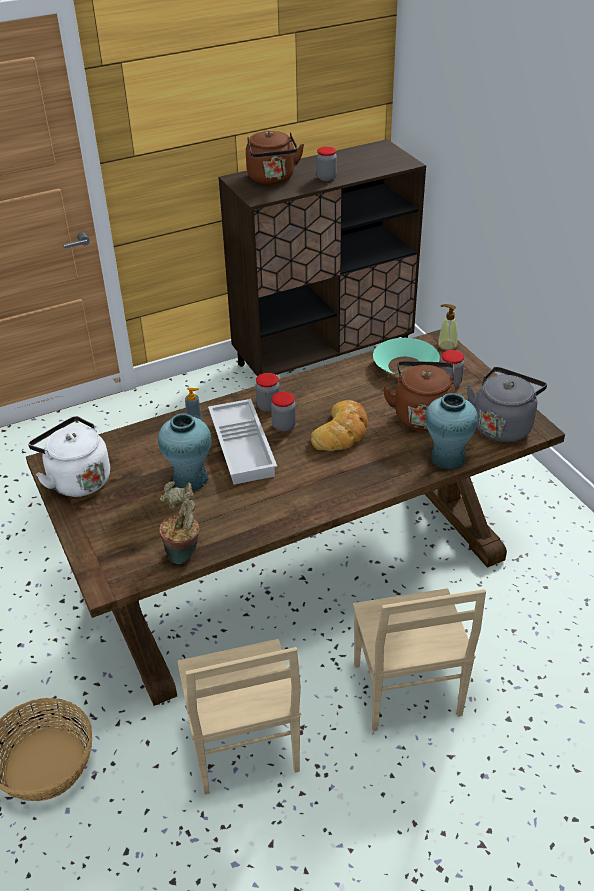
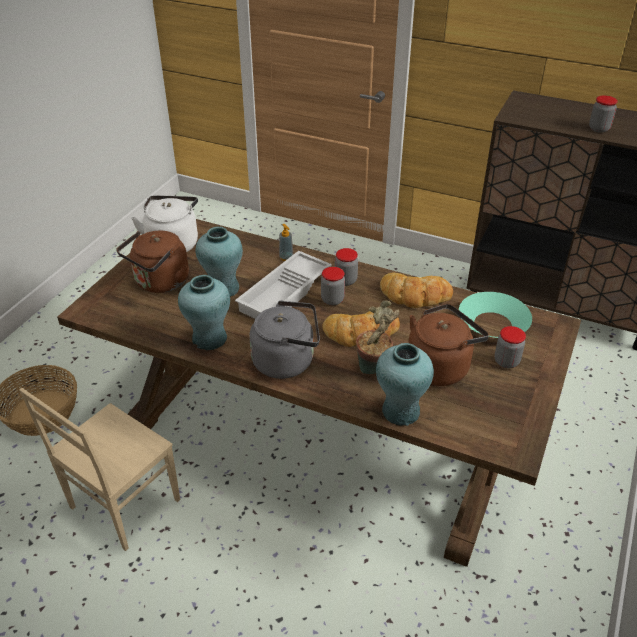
camera: 50 degrees right, 0 degrees up
potted plant [159,481,199,564] -> potted plant moved to [356,300,399,374]
brown kettle [246,131,304,184] -> brown kettle moved to [116,231,189,293]
beige chair [353,588,486,731] -> none
soap dispenser [437,304,458,351] -> none
grey kettle [466,367,547,442] -> grey kettle moved to [249,301,320,379]
none -> turquoise vase [178,275,230,350]
none -> bread [380,273,453,308]

